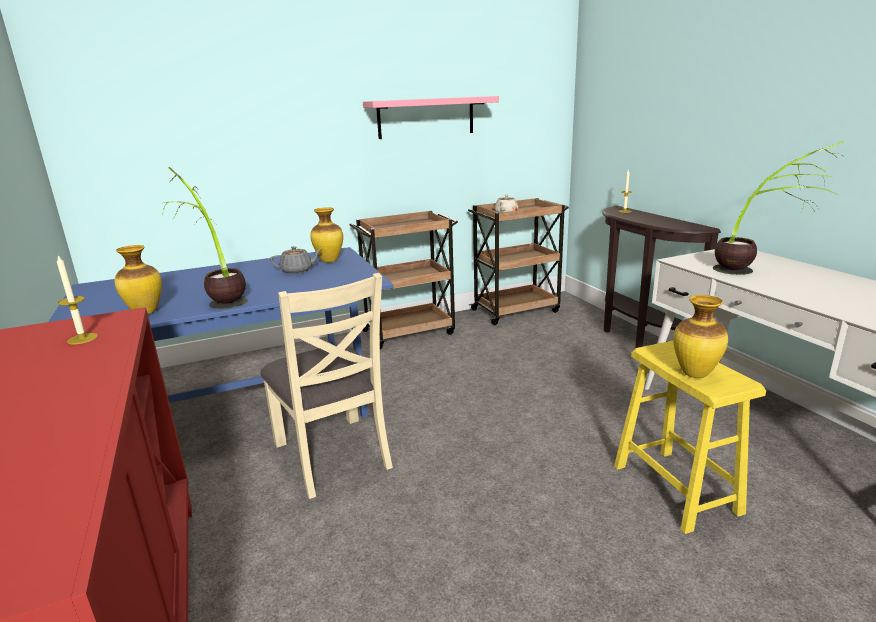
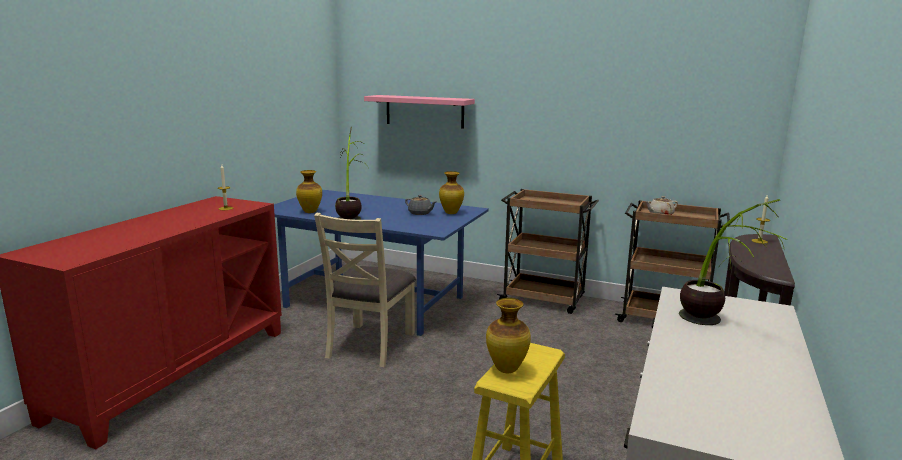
camera: 45 degrees right, 5 degrees down
pink shelf [363,96,499,139] -> pink shelf moved to [364,95,475,129]

